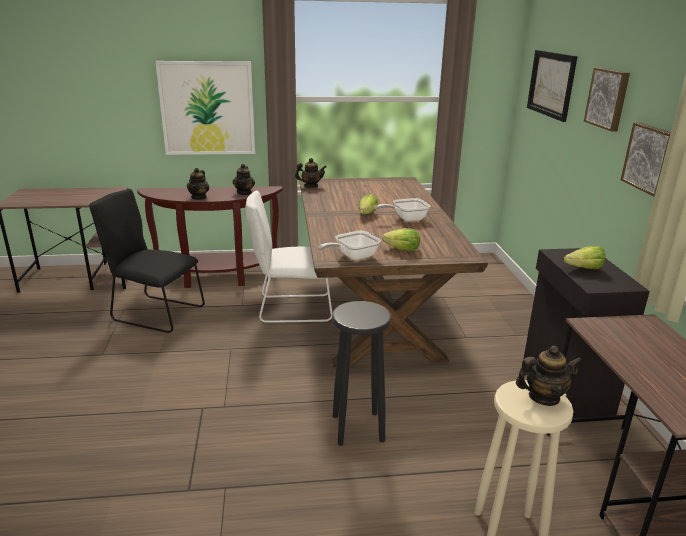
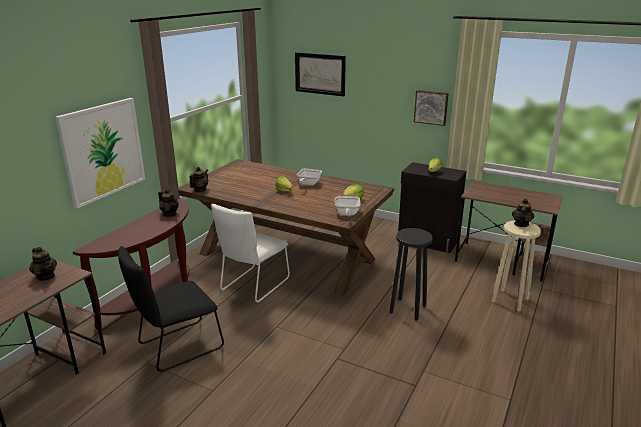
camera: 55 degrees left, 0 degrees up
teapot [187,168,209,200] -> teapot moved to [29,247,57,281]
picture [584,68,630,131] -> none

